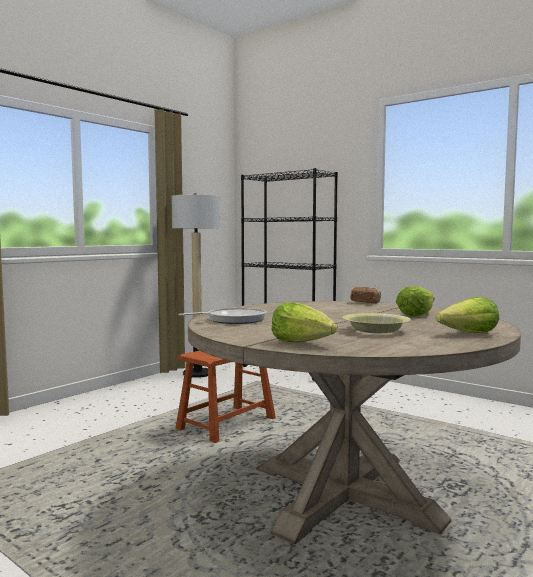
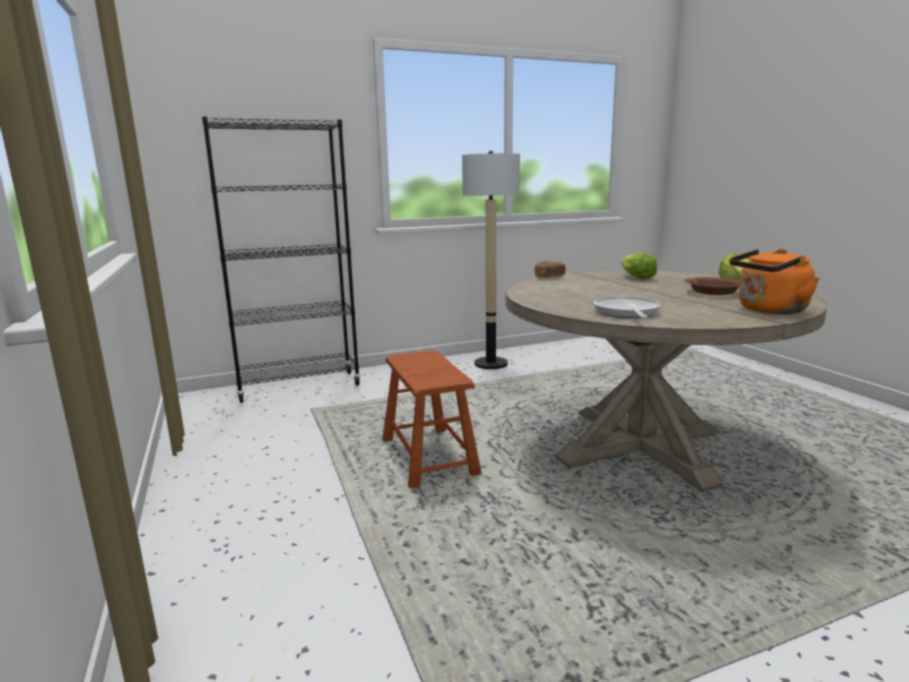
camera: 60 degrees left, 10 degrees up
floor lamp [171,193,220,378] -> floor lamp moved to [462,151,520,369]
lettuce [272,302,337,343] -> orange kettle [729,248,820,314]
yellow bowl [342,313,411,333] -> brown bowl [684,277,741,295]

